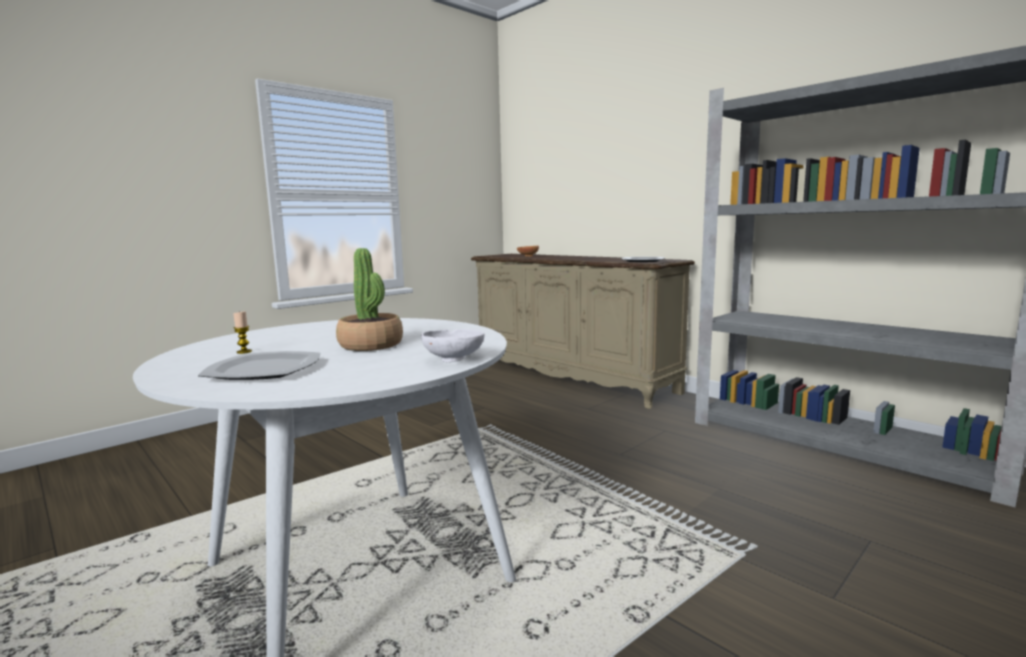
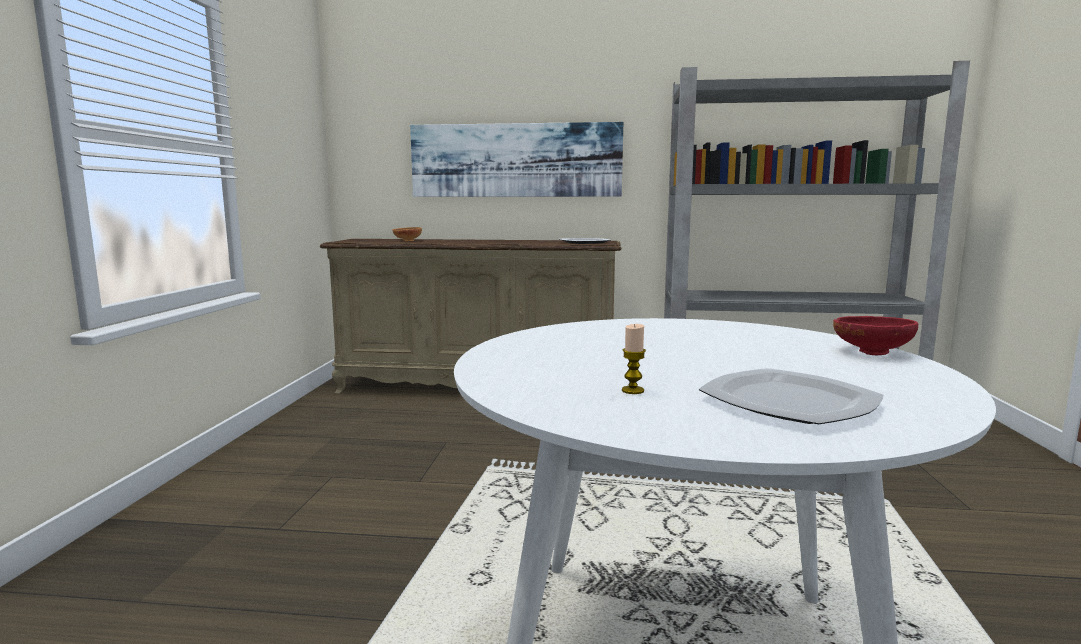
camera: 40 degrees left, 0 degrees up
potted plant [336,248,403,351] -> none
white bowl [421,329,484,362] -> red bowl [833,316,918,355]
none -> picture [410,122,623,197]

